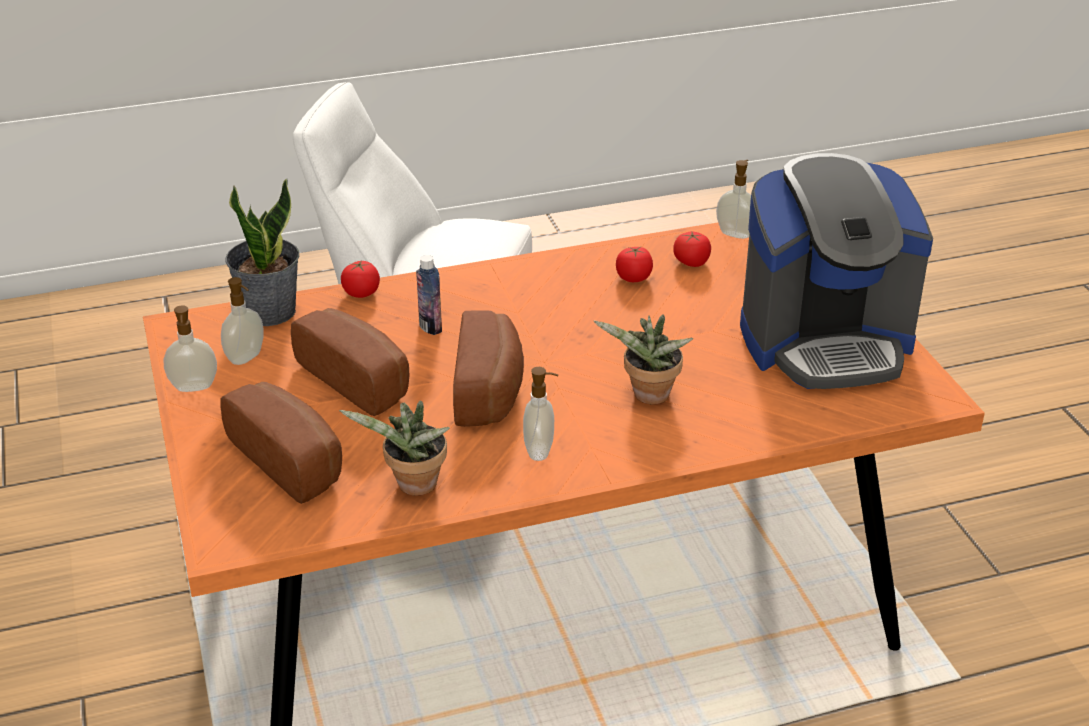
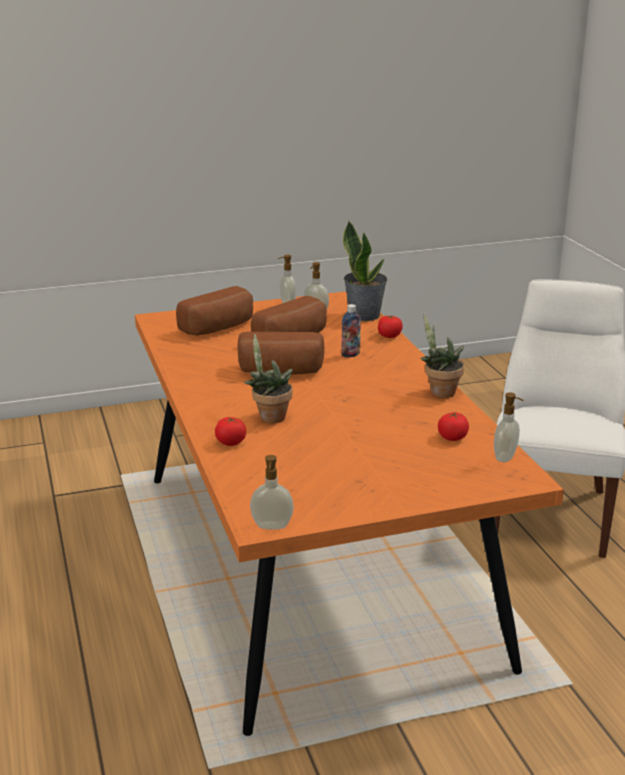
camera: 90 degrees right, 10 degrees down
potted plant [339,401,450,496] -> potted plant moved to [420,313,464,398]
soap dispenser [523,367,558,461] -> soap dispenser moved to [250,455,294,530]
tomato [616,247,653,282] -> tomato moved to [215,417,246,446]
coffee machine [740,153,933,389] -> none

